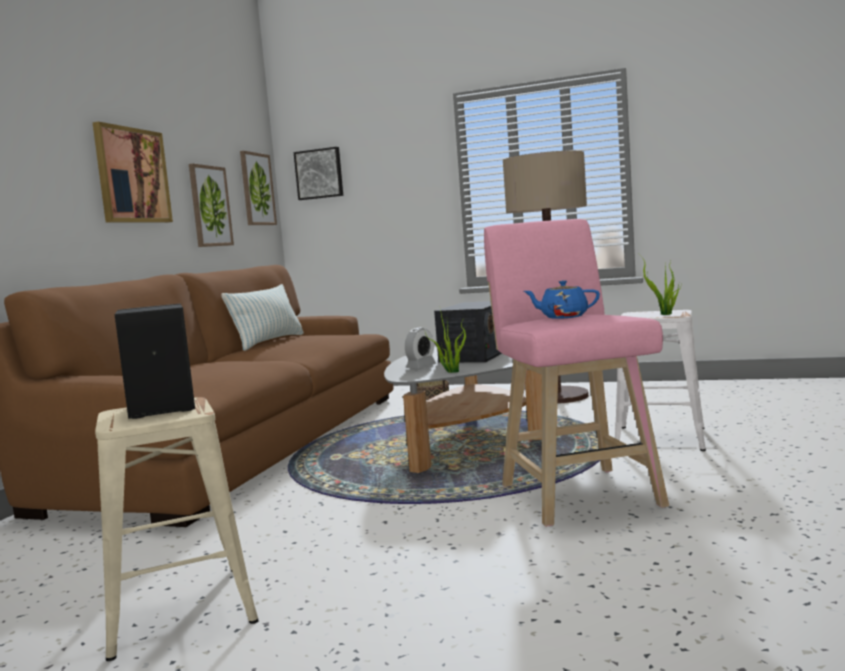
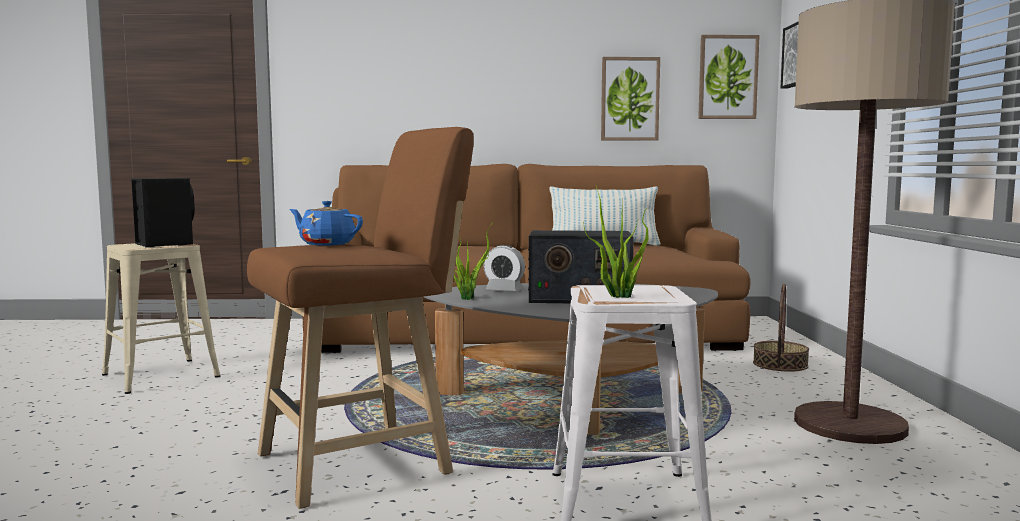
camera: 70 degrees right, 0 degrees up
picture [93,122,173,223] -> none
pink stool [484,219,669,527] -> brown stool [247,127,473,509]
blue teapot [524,281,600,319] -> blue teapot turned 60 degrees counterclockwise [289,201,363,246]

